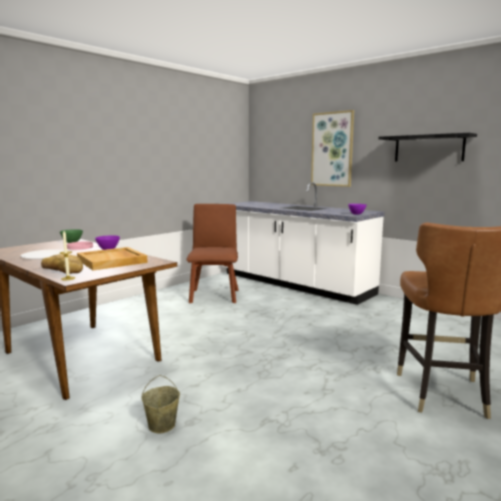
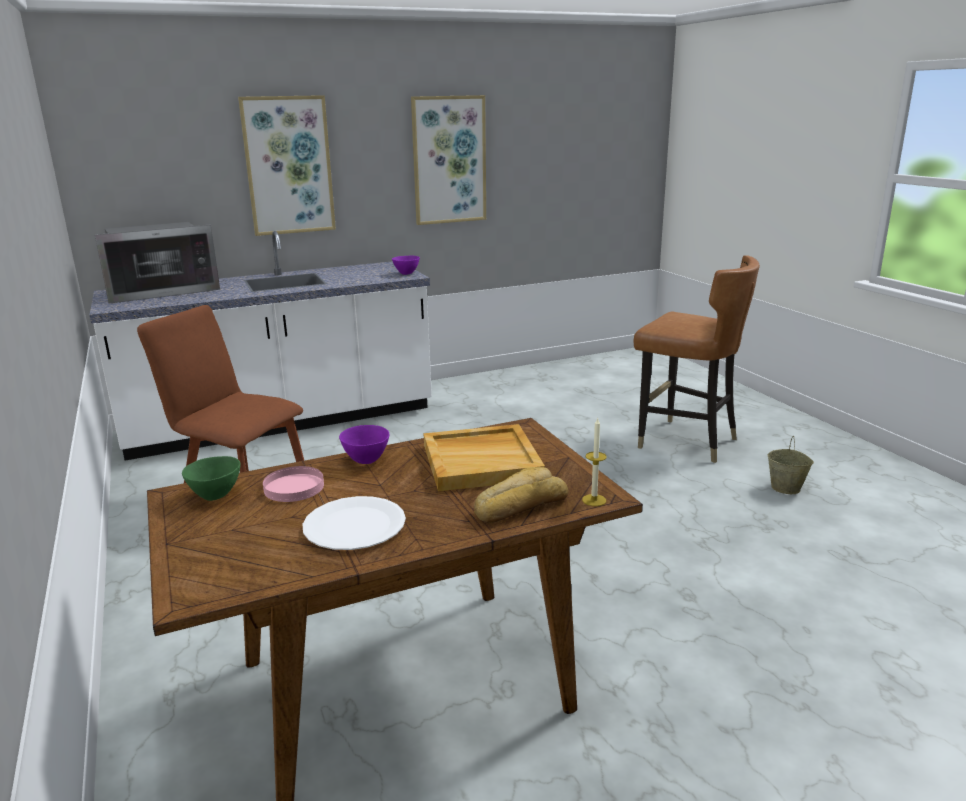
camera: 65 degrees left, 10 degrees up
beige bucket [142,375,180,434] -> beige bucket moved to [768,436,814,494]
black shelf [378,133,477,162] -> picture [411,95,486,225]
none -> microwave [95,222,220,304]

